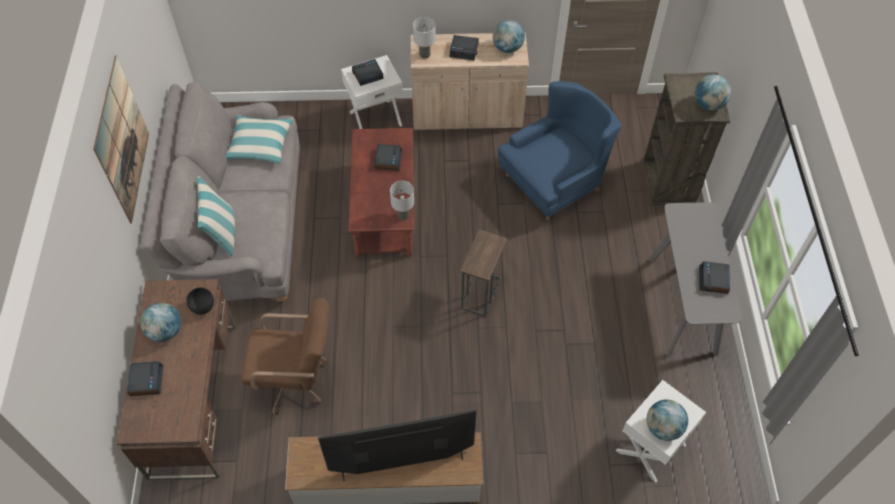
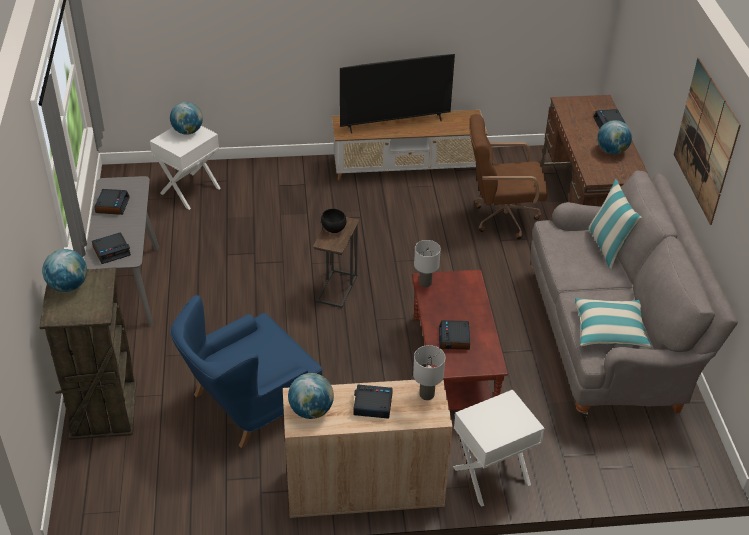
camera: 175 degrees right, 15 degrees down
black bowl [186,288,214,315] -> black bowl moved to [321,209,346,233]
alarm clock [352,59,383,86] -> alarm clock moved to [92,232,131,264]

